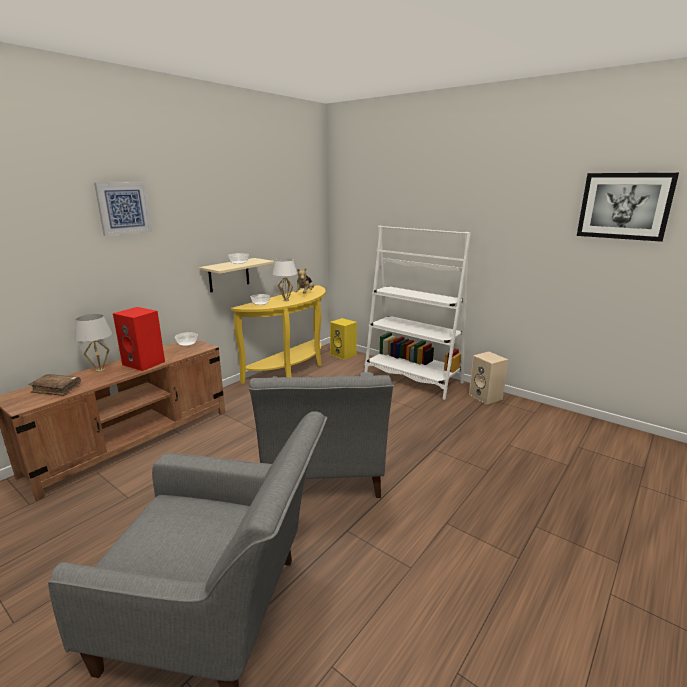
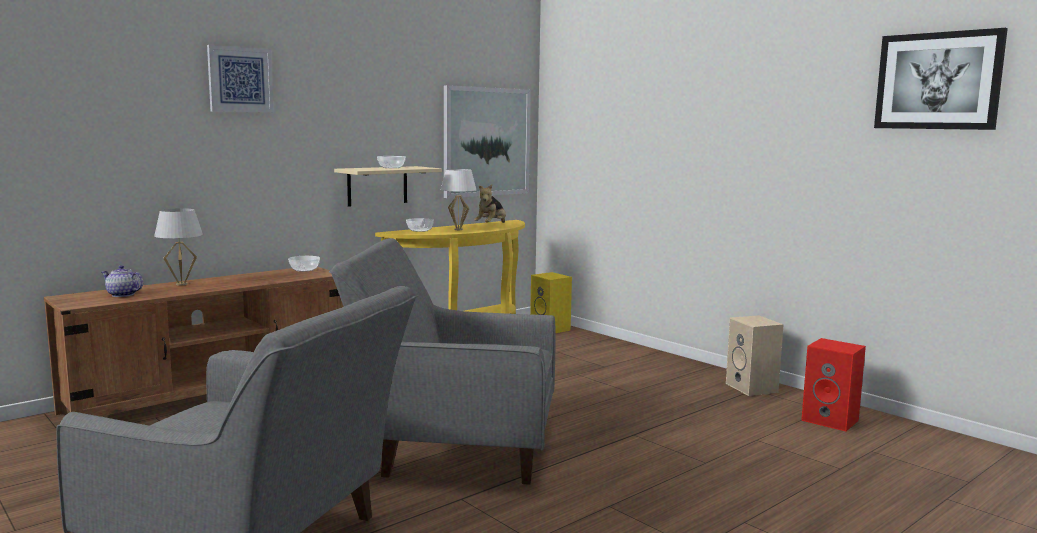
camera: 10 degrees right, 10 degrees down
brown book [28,374,81,396] -> teapot [102,265,143,297]
red speaker [113,307,165,371] -> red speaker moved to [801,338,866,431]
grey armchair [248,372,395,498] -> grey armchair turned 90 degrees clockwise [329,238,556,485]
white bookcase [364,225,471,400] -> none
none -> picture [444,85,531,198]

